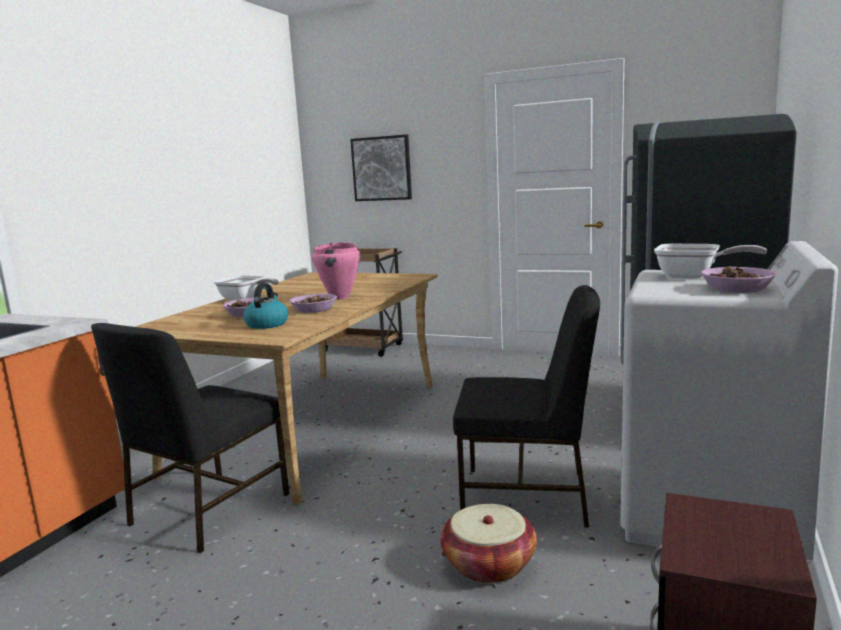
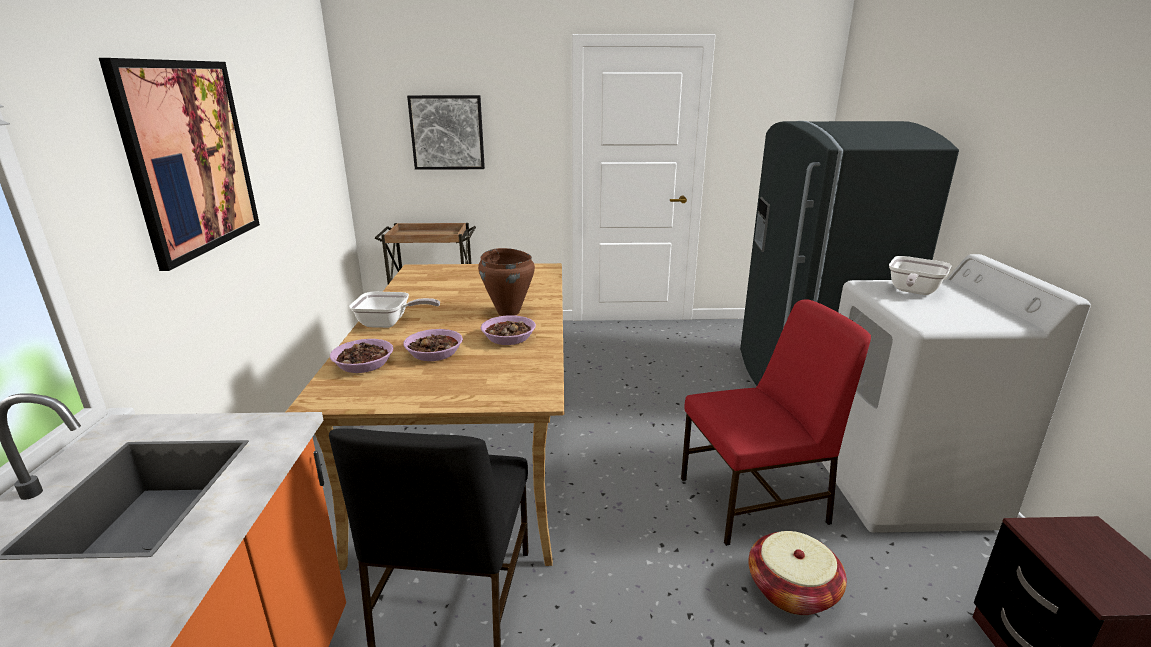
camera: 25 degrees left, 10 degrees up
kettle [243,283,288,329] -> none
pink cooking pot [312,242,361,300] -> brown cooking pot [478,248,535,316]
black chair [453,285,600,527] -> red chair [681,299,871,546]
frying pan [654,244,767,279] -> frying pan turned 120 degrees clockwise [889,256,952,295]
bowl [701,266,777,293] -> bowl moved to [330,339,393,373]
none -> picture [99,58,260,271]

